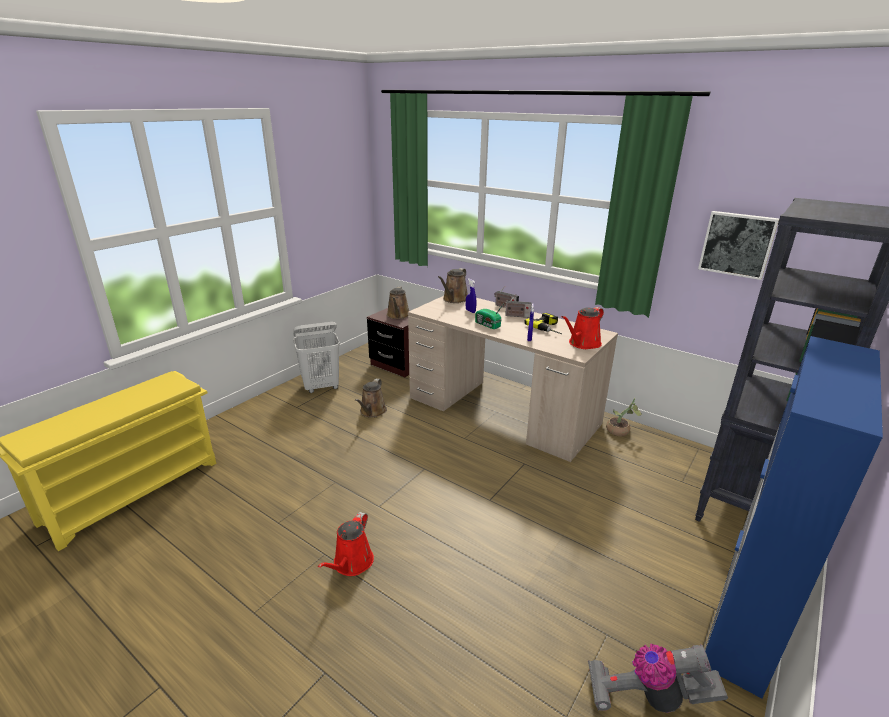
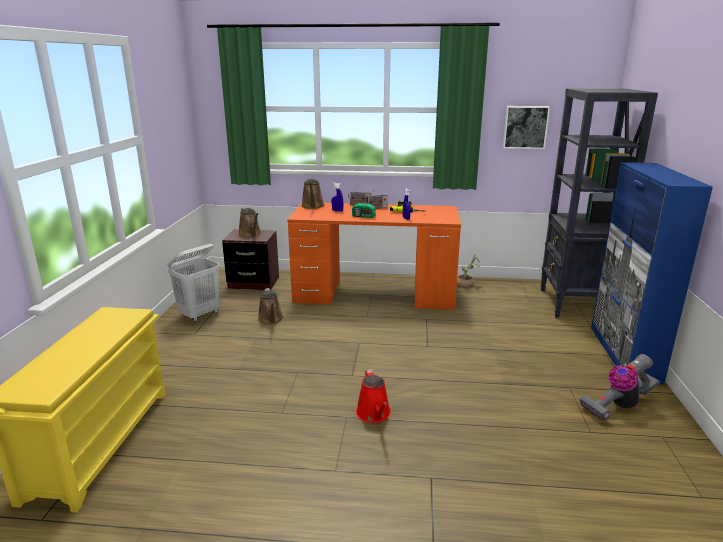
camera: 30 degrees left, 5 degrees down
beige desk [408,296,618,462] -> orange desk [287,203,461,310]
red watering can [562,307,604,349] -> none

